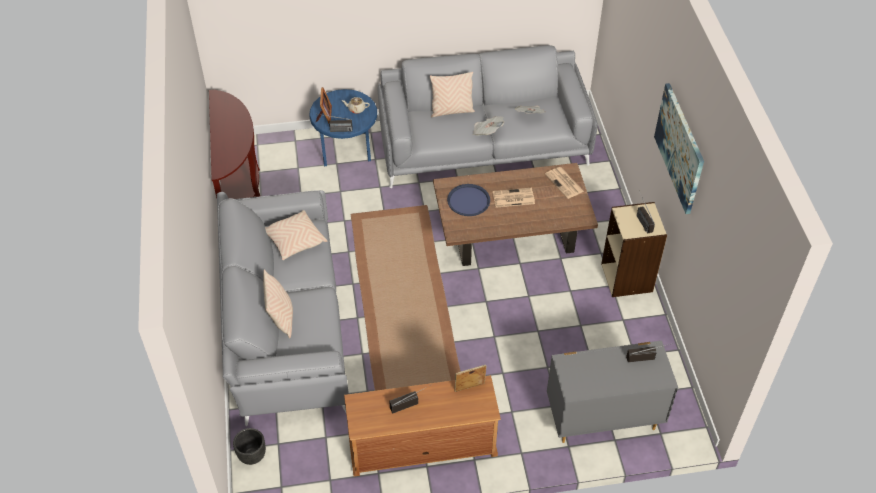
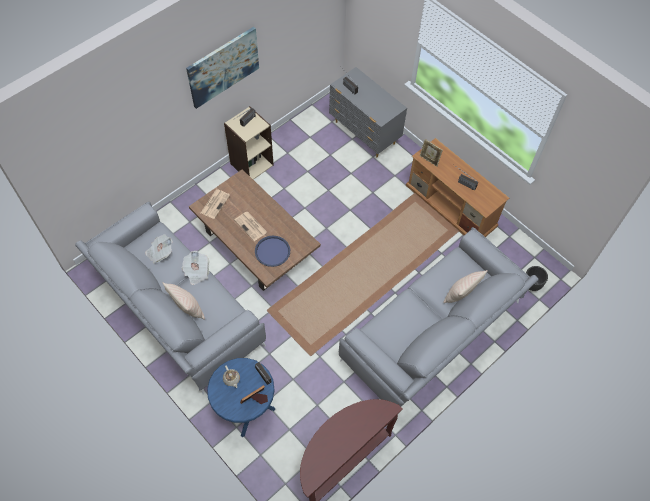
camera: 125 degrees left, 10 degrees up
beige pillow [265,210,327,260] -> none

